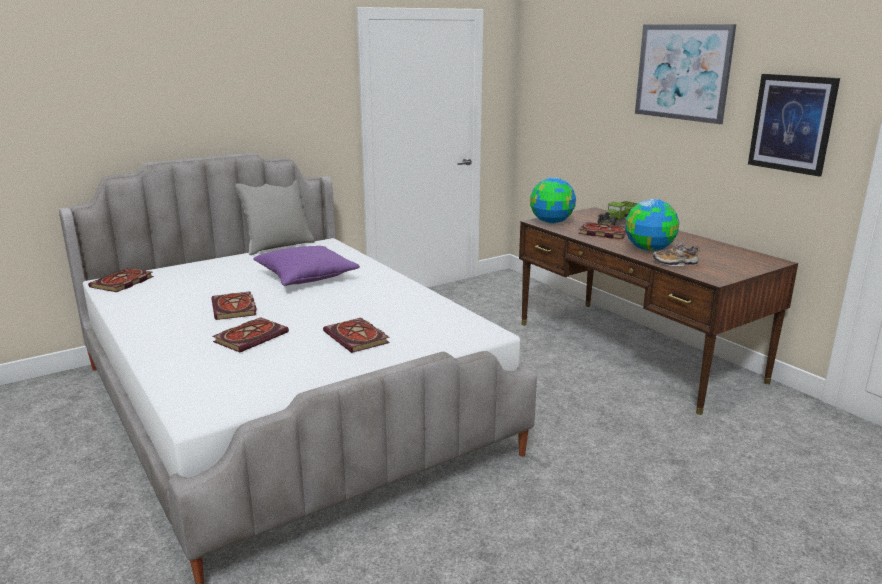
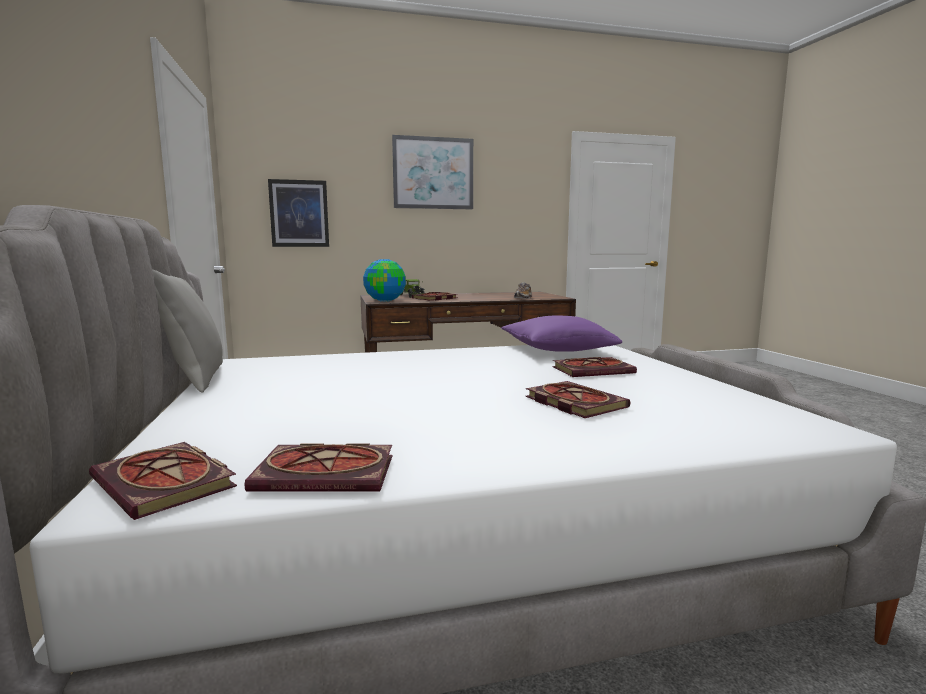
camera: 70 degrees left, 10 degrees down
book [211,291,257,320] -> book moved to [244,443,392,492]
purple pillow [253,246,360,286] -> purple pillow moved to [501,316,622,352]
globe [625,199,679,251] -> none
picture [748,74,840,177] -> picture moved to [268,179,329,247]

